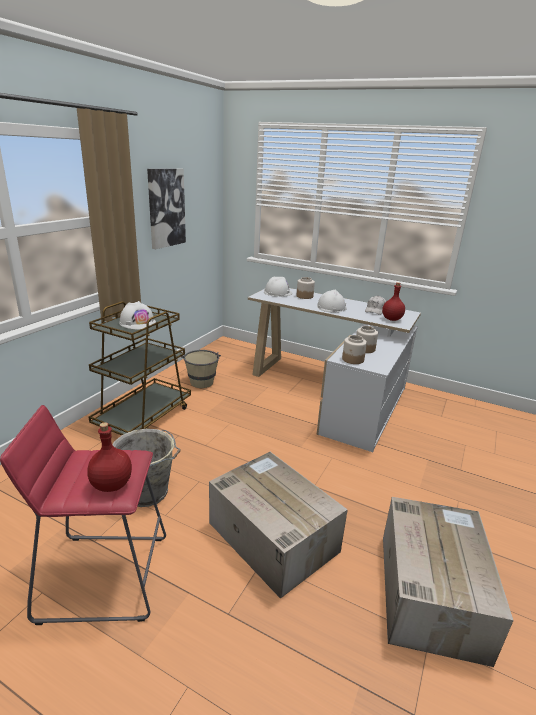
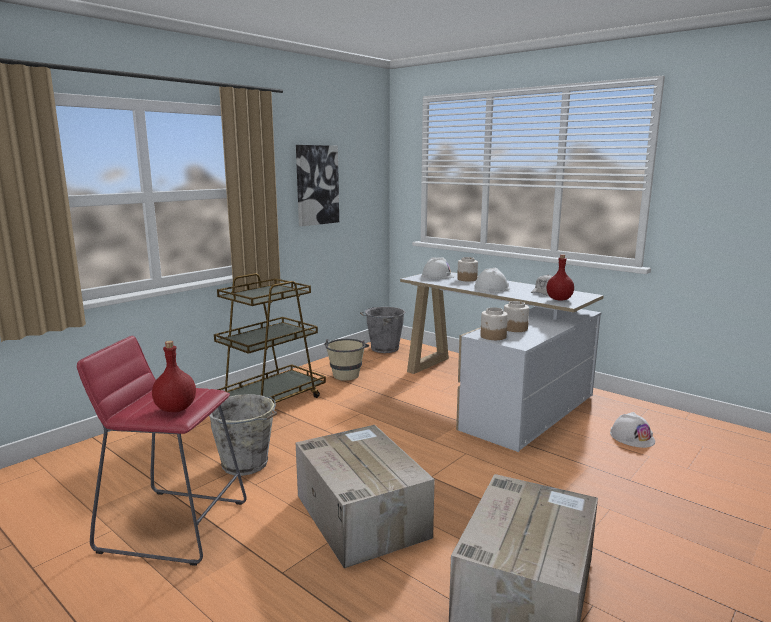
camera: 15 degrees right, 10 degrees down
white hard hat [119,301,156,330] -> white hard hat moved to [610,412,655,448]
none -> grey bucket [360,307,405,353]

